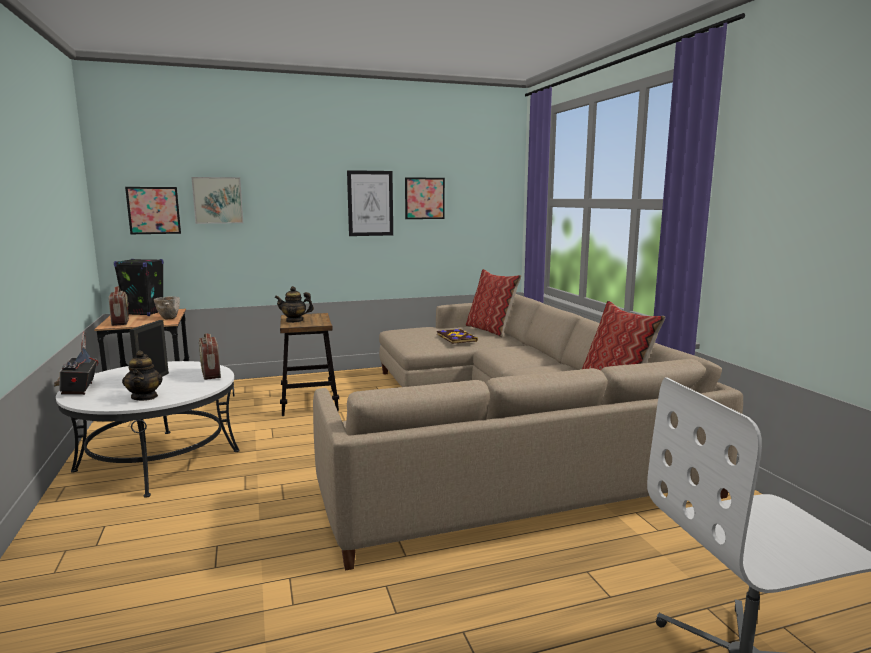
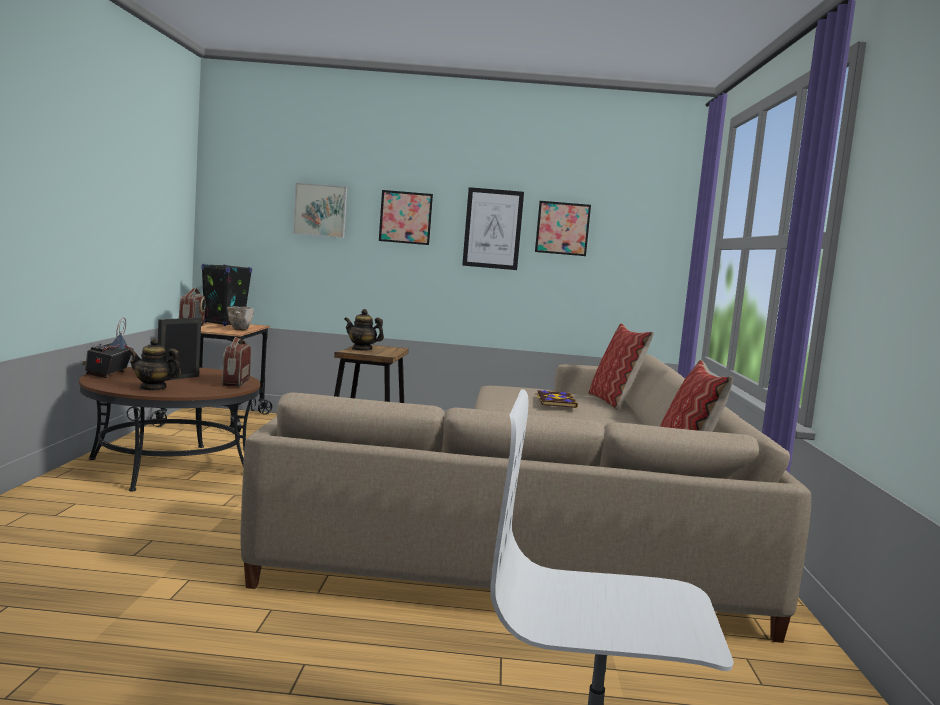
camera: 20 degrees right, 5 degrees down
white coffee table [56,361,240,498] -> brown coffee table [79,367,260,491]
teapot [122,350,163,401] -> teapot turned 90 degrees clockwise [128,338,181,391]
picture [125,187,181,234] -> picture moved to [379,190,433,245]

